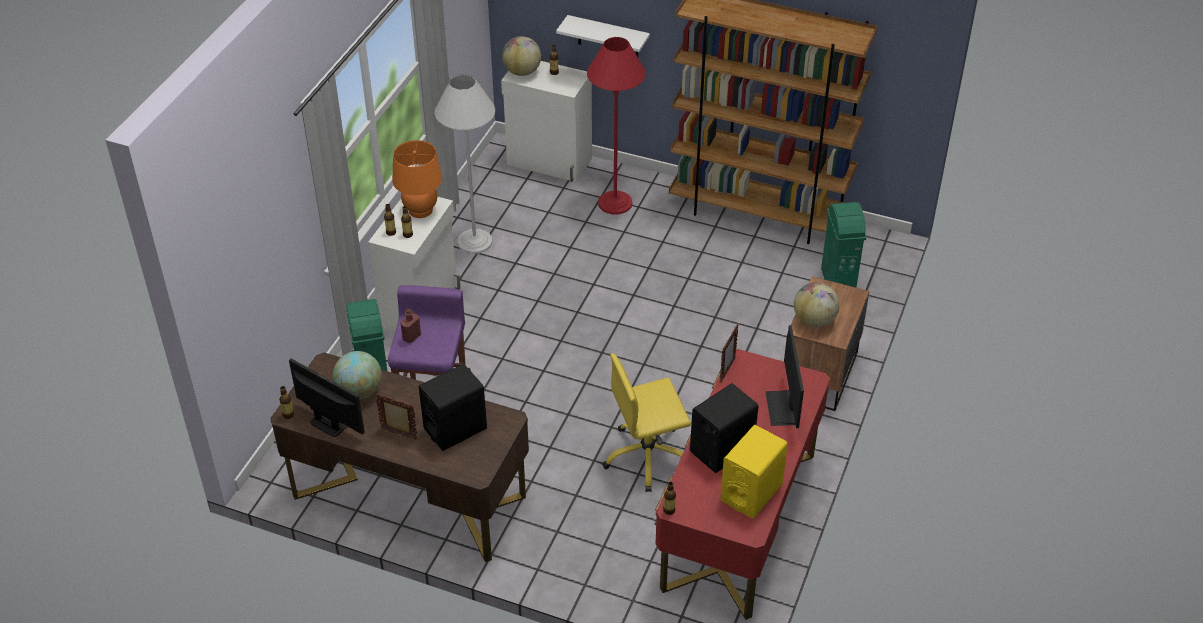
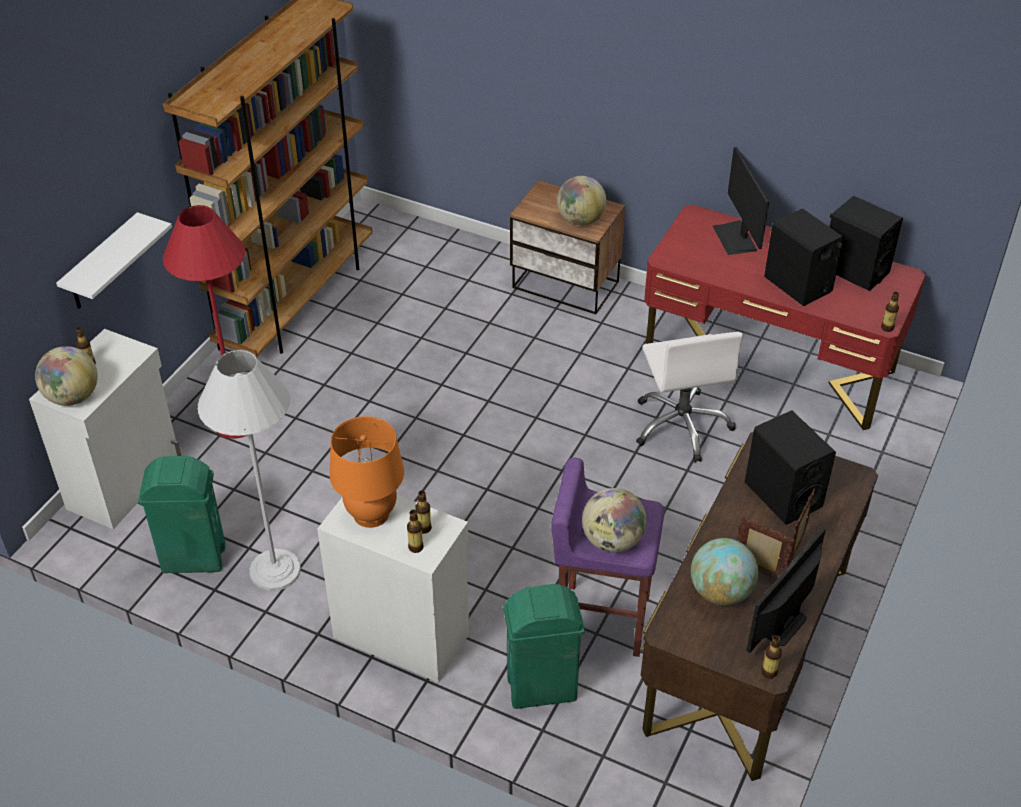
camera: 85 degrees left, 0 degrees up
red bottle [400,309,421,343] -> globe [582,488,647,553]
yellow office chair [602,354,691,492] -> white office chair [636,332,743,462]
picture frame [720,324,739,383] -> picture frame moved to [737,517,795,579]
yellow speaker [720,425,788,518] -> black speaker [830,196,903,291]
monitor [765,325,804,428] -> monitor turned 75 degrees clockwise [713,147,769,255]
green trash can [821,202,866,287] -> green trash can moved to [138,456,226,573]

